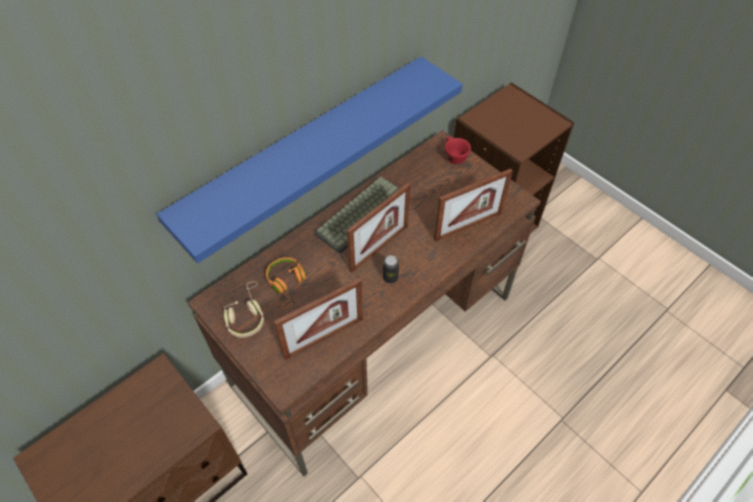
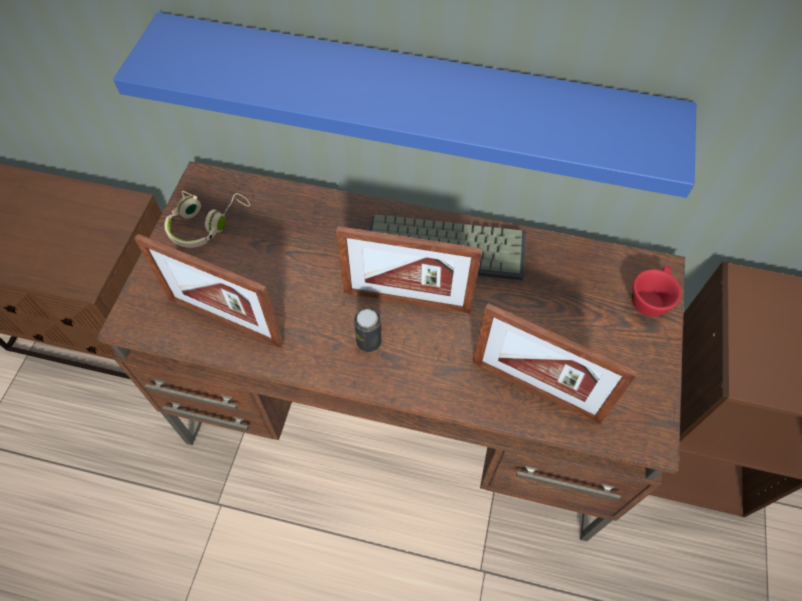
camera: 55 degrees right, 5 degrees up
orange headphones [266,257,306,309] -> none

